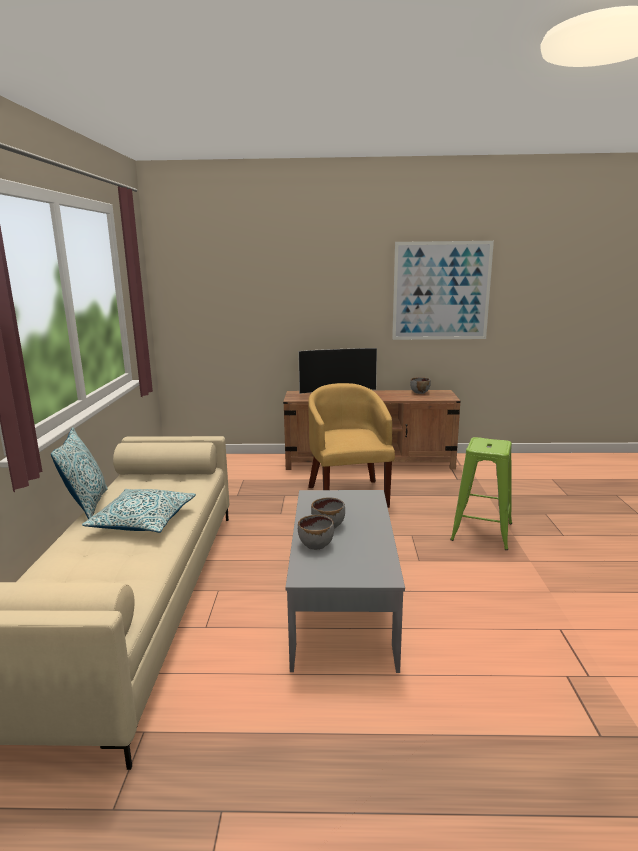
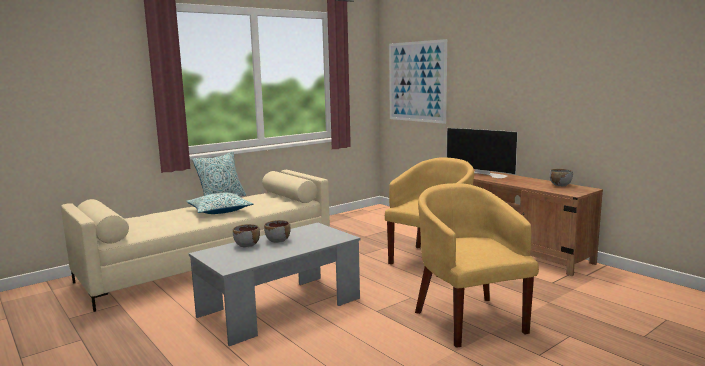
camera: 50 degrees right, 5 degrees down
picture [392,241,494,340] -> picture moved to [389,39,447,124]
green stool [450,437,512,550] -> yellow armchair [415,183,539,348]

